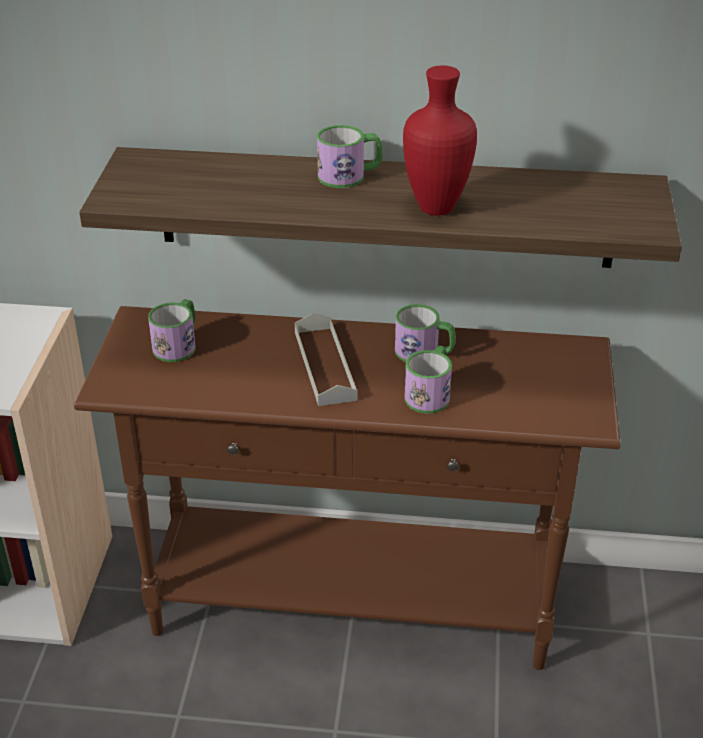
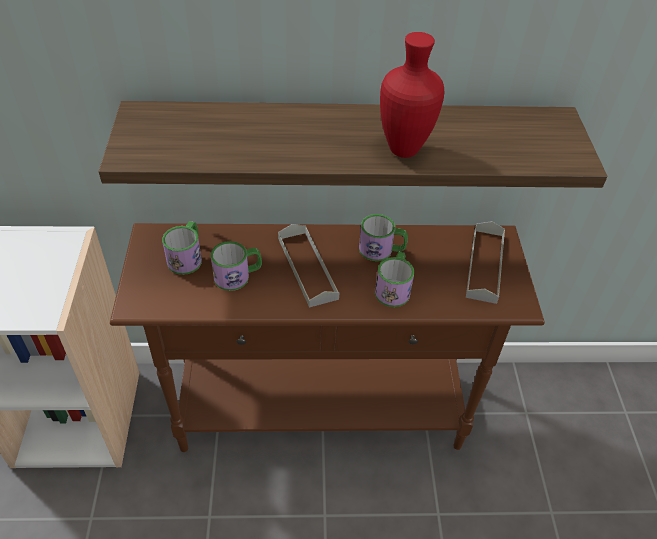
camera: 10 degrees left, 10 degrees up
mug [317,125,383,188] -> mug moved to [211,241,262,291]
none -> grey tray [466,221,505,304]

